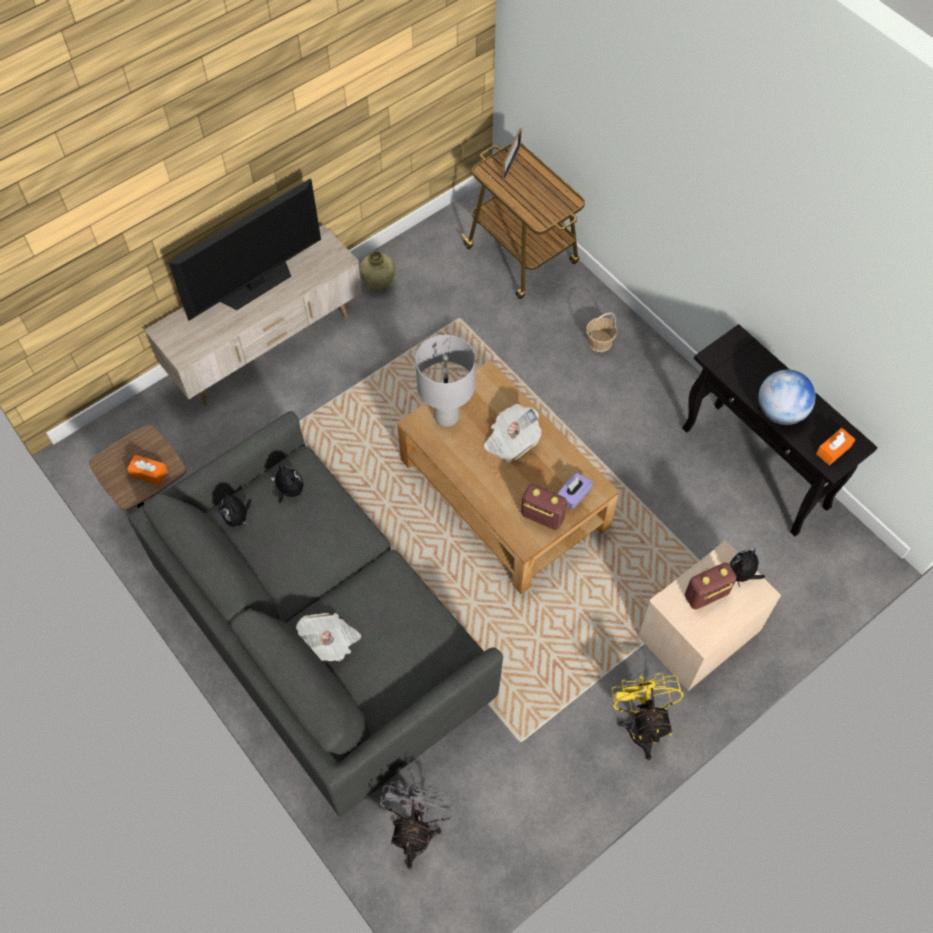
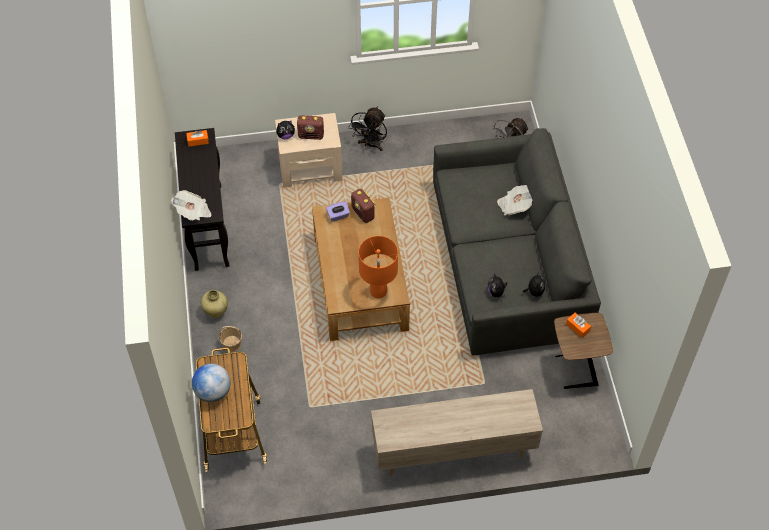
camera: 150 degrees left, 5 degrees down
television [168,178,321,321] -> none
beige vase [360,251,396,292] -> beige vase moved to [201,290,228,318]
grey table lamp [415,335,475,427] -> orange table lamp [358,236,398,298]
newspaper [484,404,541,463] -> newspaper moved to [171,190,212,221]
picture frame [502,128,522,180] -> none
yellow fan [612,672,684,760] -> black fan [348,106,387,151]
globe [758,370,816,425] -> globe moved to [192,364,231,402]

